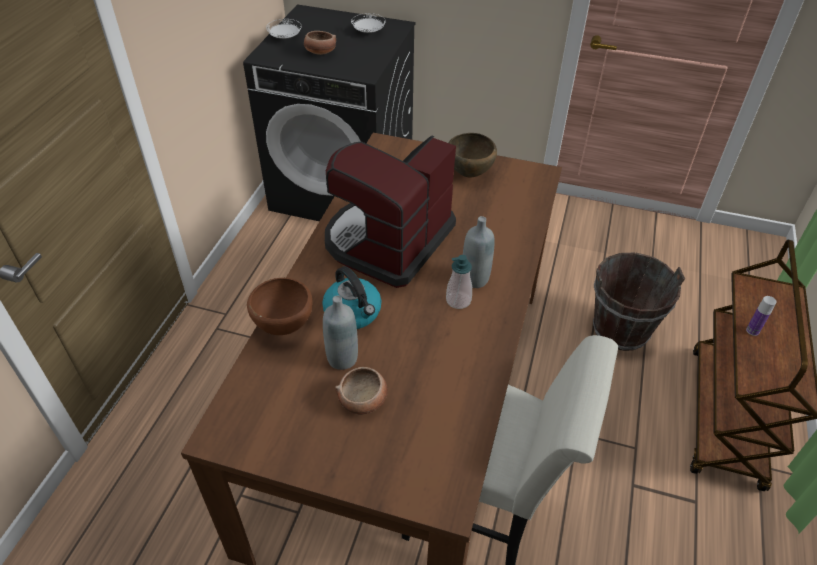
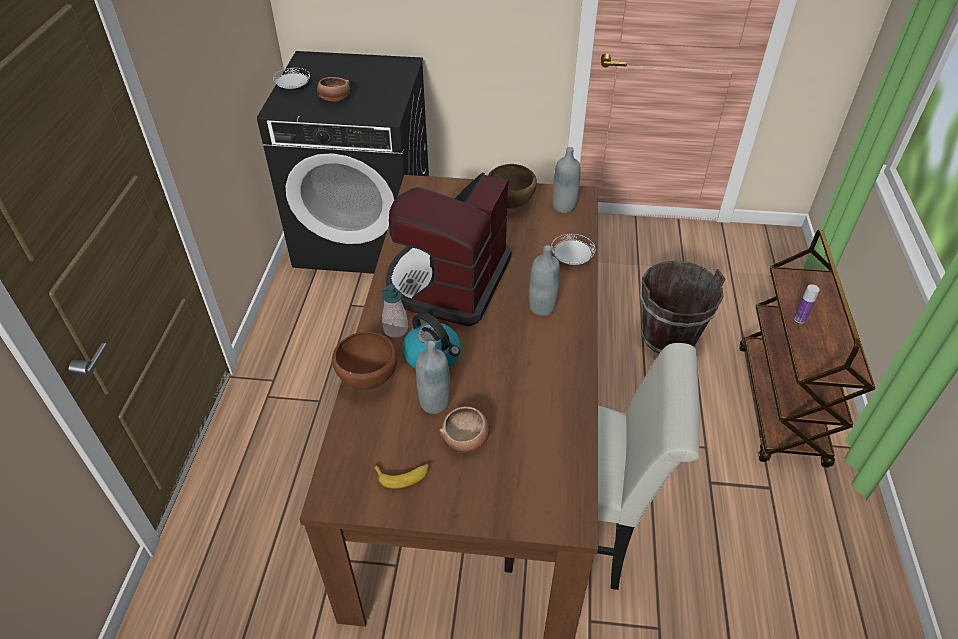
camera: 10 degrees left, 0 degrees up
white plate [351,13,386,33] -> white plate moved to [551,234,596,265]
soap dispenser [446,255,472,309] -> soap dispenser moved to [381,284,408,338]
none -> banana [373,464,430,489]
none -> grey bottle [552,147,581,213]

